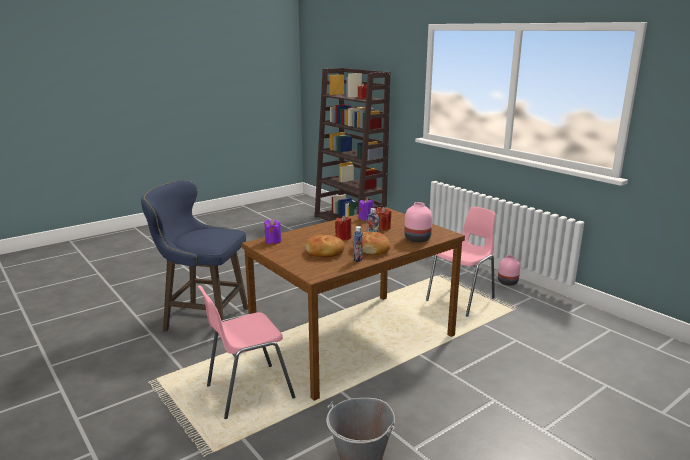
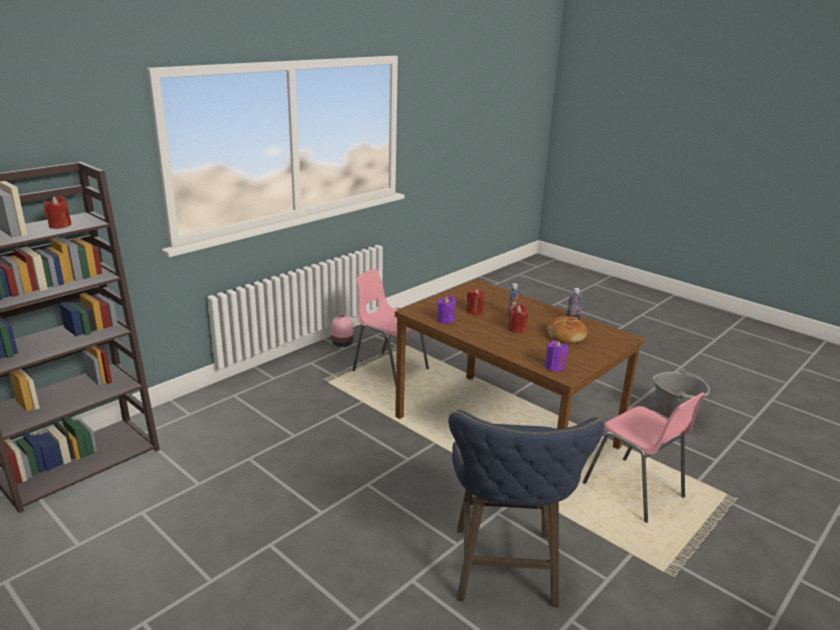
camera: 100 degrees left, 5 degrees up
bread [352,232,390,255] -> none
pink vase [404,202,432,243] -> none

